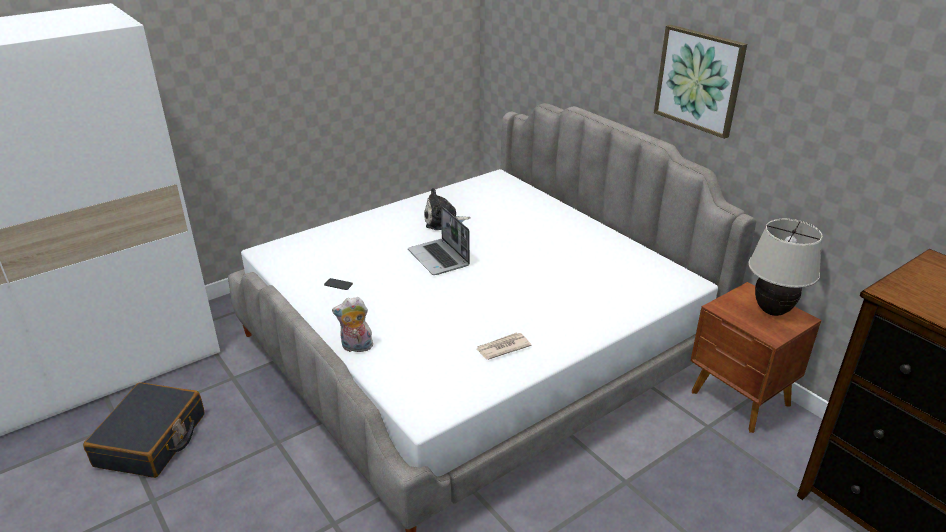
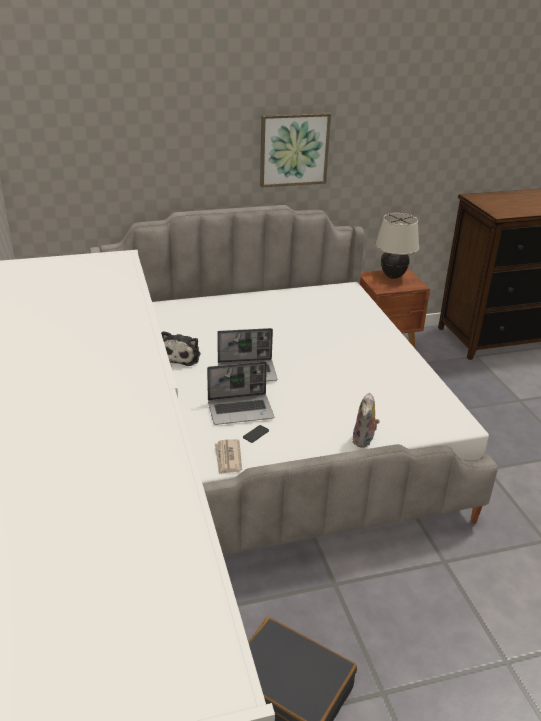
camera: 70 degrees left, 0 degrees up
newspaper [476,333,531,360] -> newspaper moved to [215,439,242,474]
none -> laptop [207,361,274,425]

